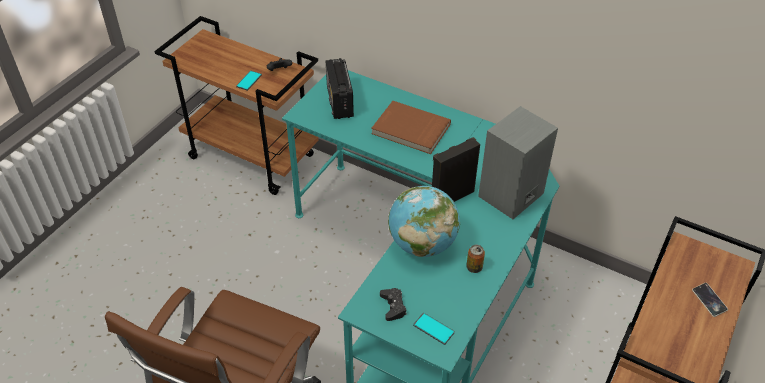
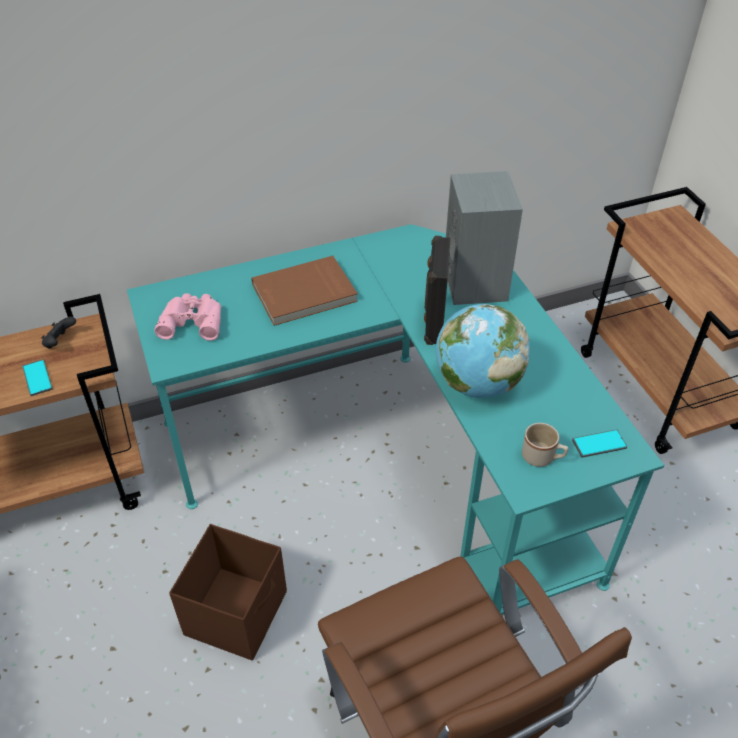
camera: 50 degrees left, 0 degrees up
radio [326,58,354,119] -> pink binoculars [154,293,221,341]
black game controller [380,288,407,321] -> beige mug [522,423,568,467]
can [466,245,485,273] -> none
phone [692,283,728,317] -> none
none -> brown storage box [169,524,287,661]

